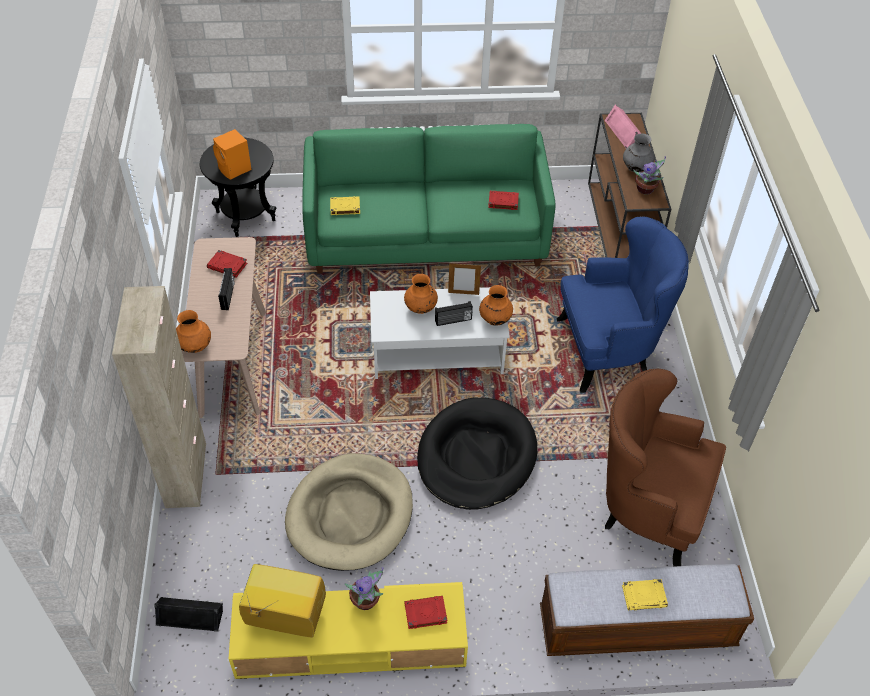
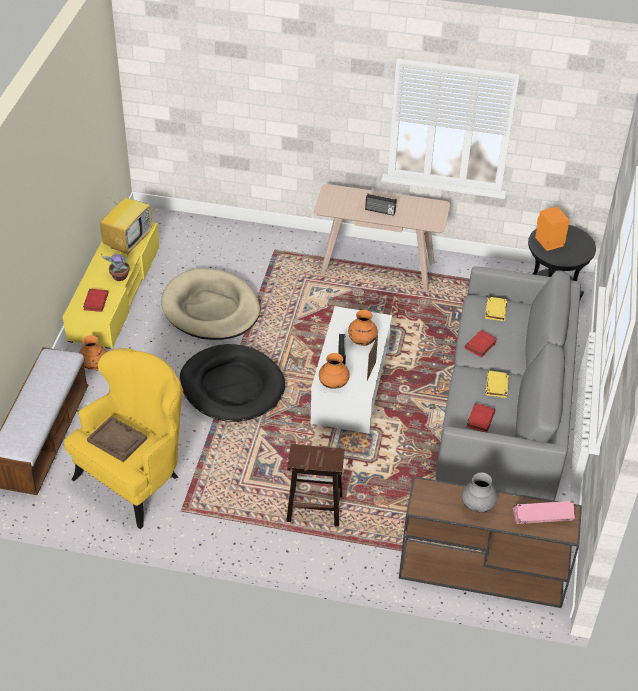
camera: 105 degrees right, 5 degrees down
beige cabinet [112,286,206,508] -> none
black speaker [154,597,223,632] -> none
orange vase [176,310,211,353] -> orange vase moved to [79,335,107,370]
red book [207,250,247,278] -> red book moved to [464,330,498,358]
green sofa [302,124,555,273] -> grey sofa [436,266,581,501]
blue armchair [557,216,689,393] -> brown stool [286,444,345,527]
brown armchair [605,368,726,567] -> yellow armchair [64,348,183,529]
yellow book [622,579,668,610] -> yellow book moved to [486,371,509,398]
potted plant [633,156,666,194] -> none
none -> brown tray [87,416,147,462]

